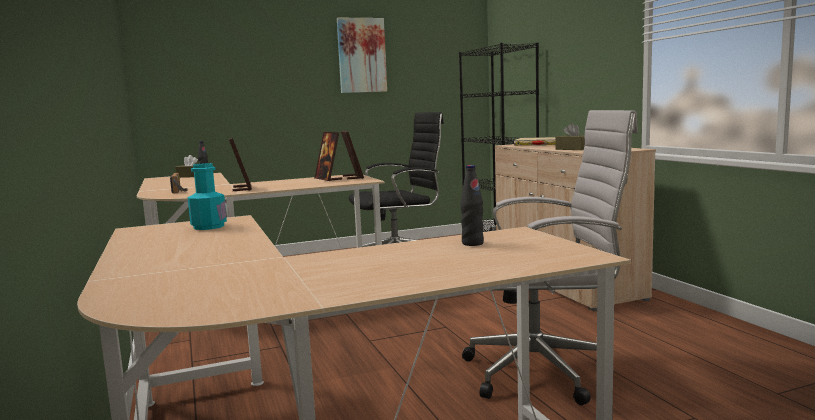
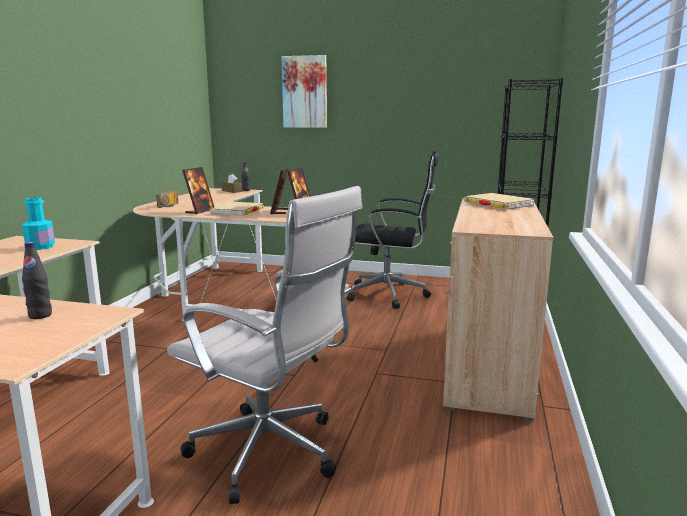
camera: 35 degrees right, 5 degrees up
picture [337,18,387,93] -> picture moved to [281,55,327,128]
brown tissue box [555,123,585,150] -> none
none -> beige book [210,202,264,216]

